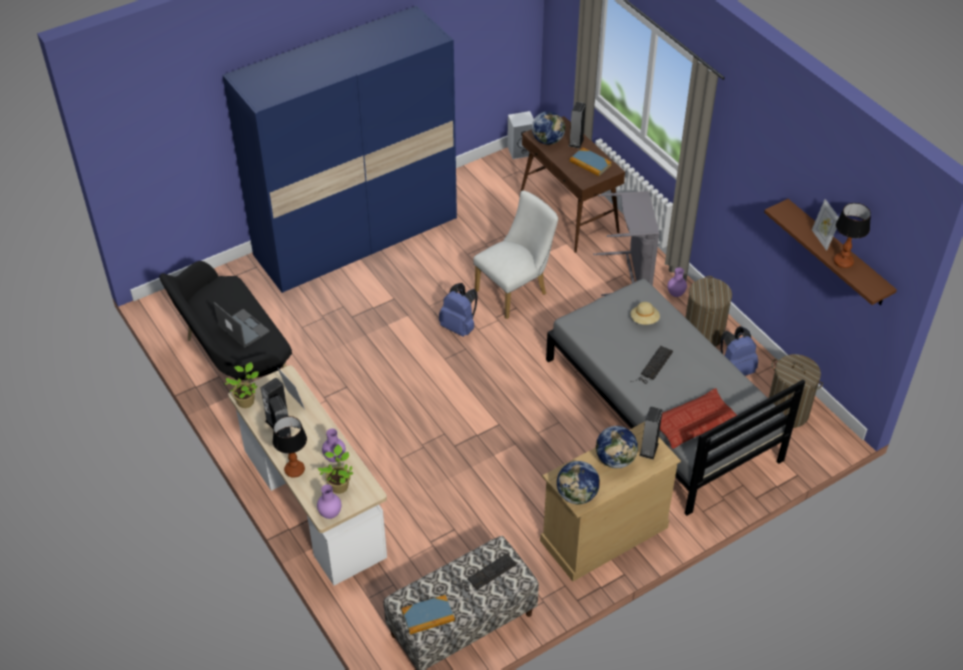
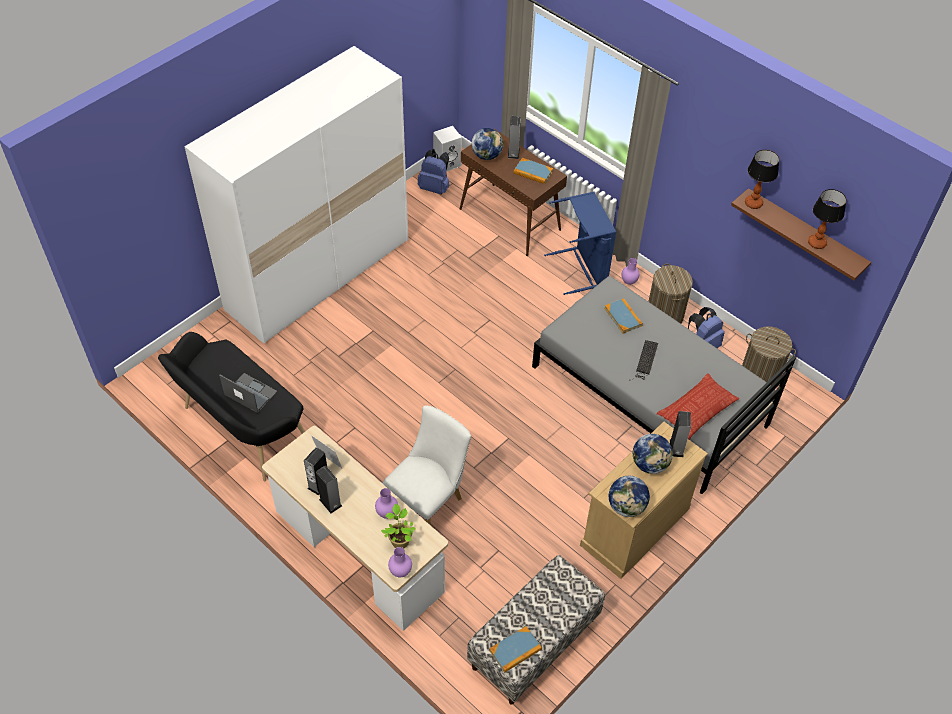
camera: 15 degrees left, 5 degrees up
blue wardrobe [222,6,457,293] -> white wardrobe [184,46,408,343]
potted plant [225,362,259,408] -> none
table lamp [273,416,307,478] -> table lamp moved to [745,150,779,209]
blue backpack [439,283,478,337] -> blue backpack moved to [418,149,449,195]
keyboard [451,554,517,592] -> none
white chair [473,191,558,319] -> white chair moved to [382,406,471,525]
grey laundry basket [593,191,660,296] -> blue laundry basket [544,192,616,295]
beige hat [631,302,660,325] -> book [604,298,643,334]
picture frame [812,199,839,251] -> none

